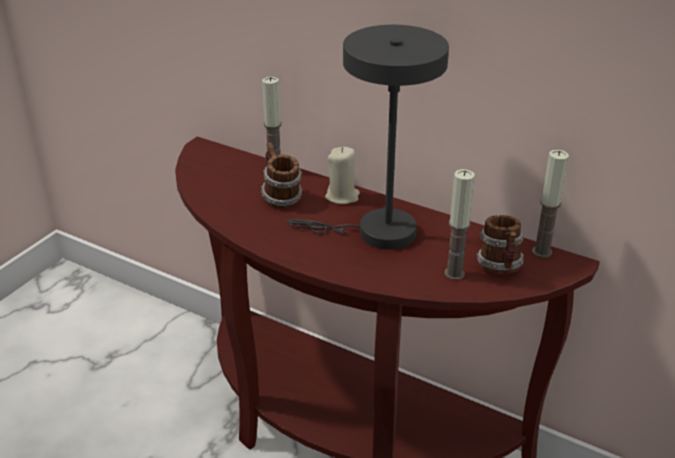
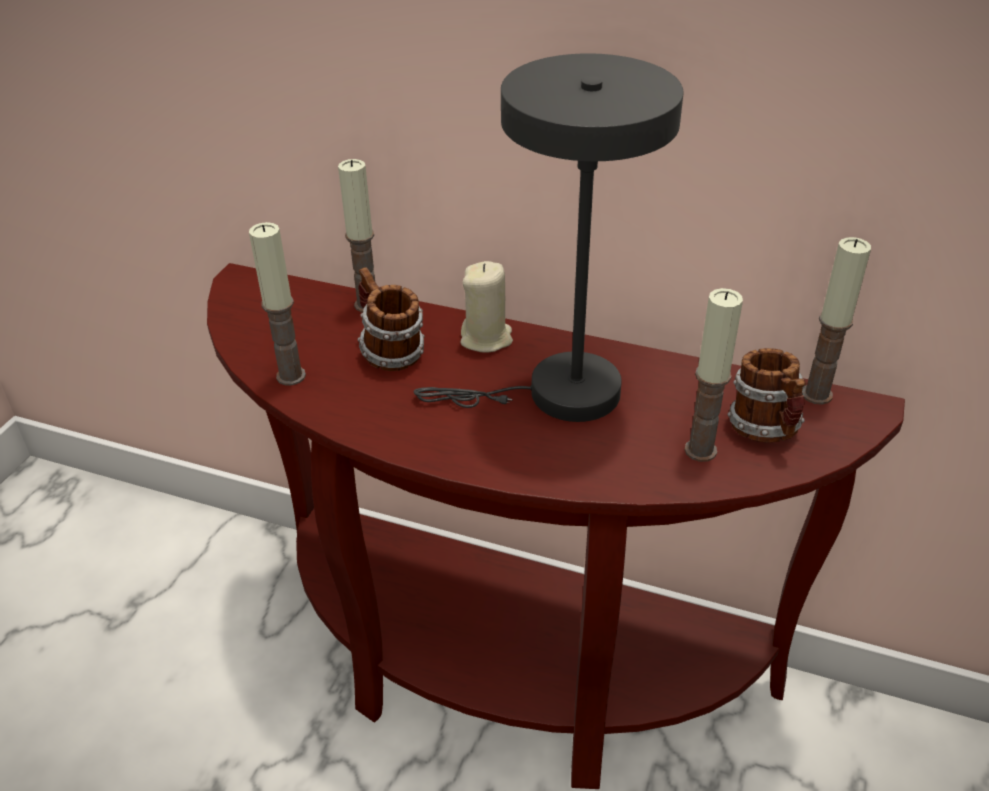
camera: 10 degrees left, 5 degrees up
none -> candle [249,222,306,385]

